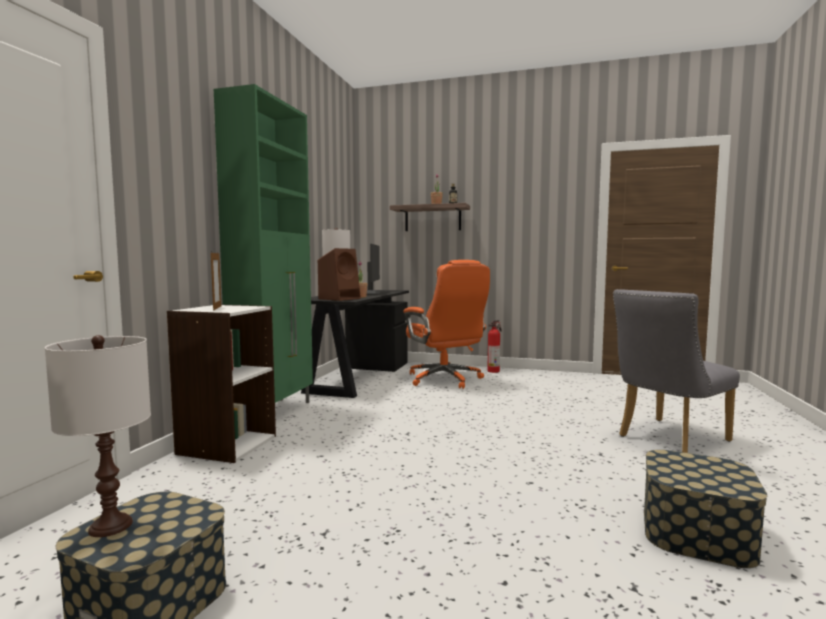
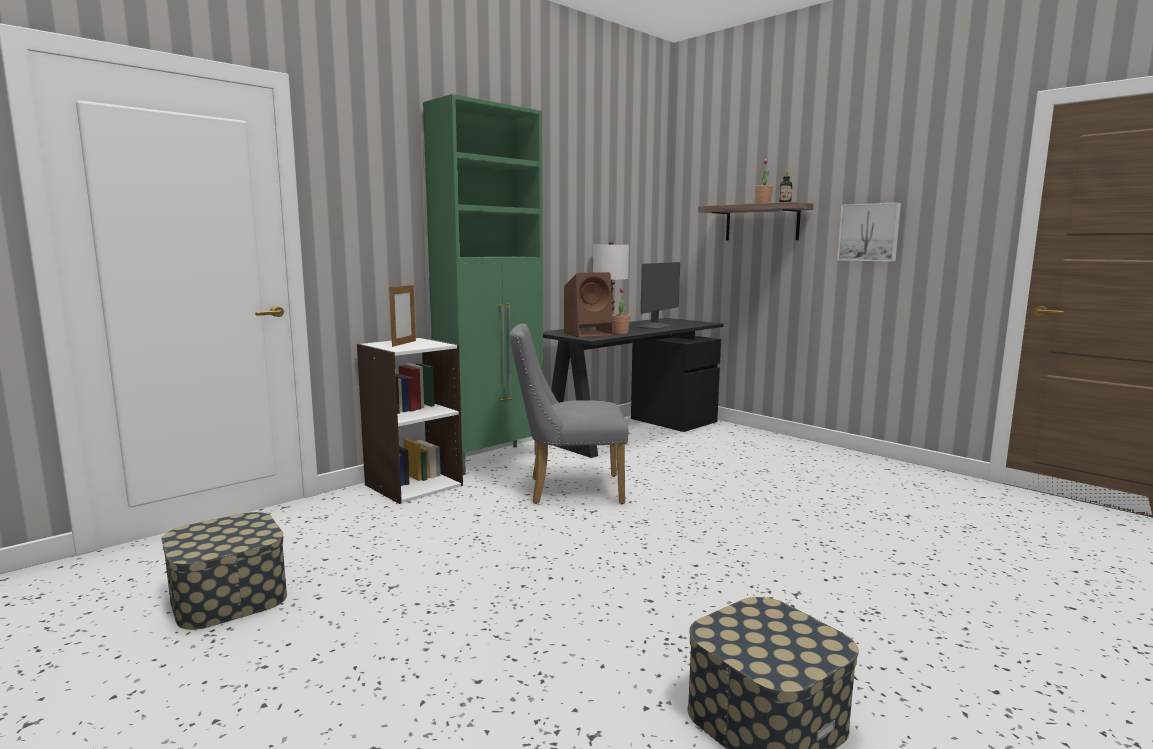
camera: 30 degrees right, 5 degrees up
white table lamp [45,335,151,537] -> none
orange office chair [403,260,490,389] -> none
fire extinguisher [487,320,502,373] -> none
grey chair [613,289,740,453] -> grey chair moved to [510,324,629,504]
none -> picture [837,202,901,262]

